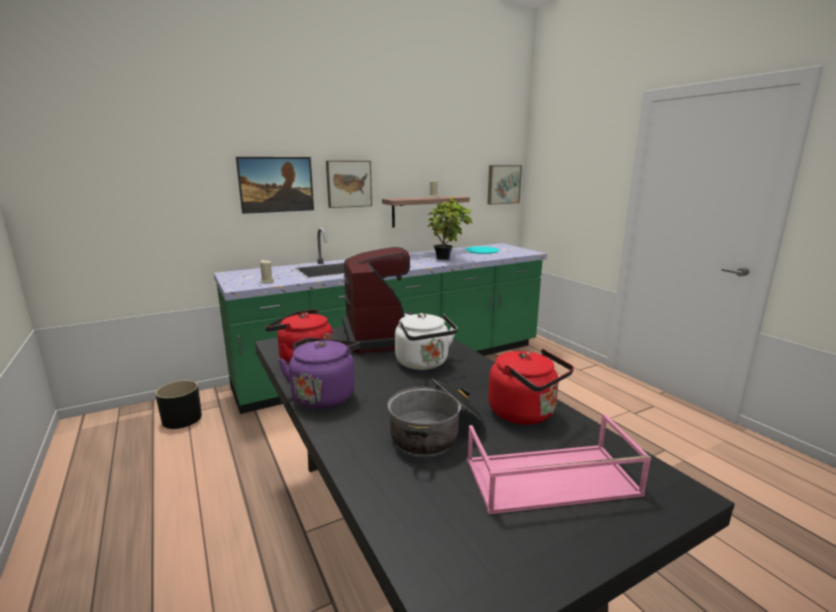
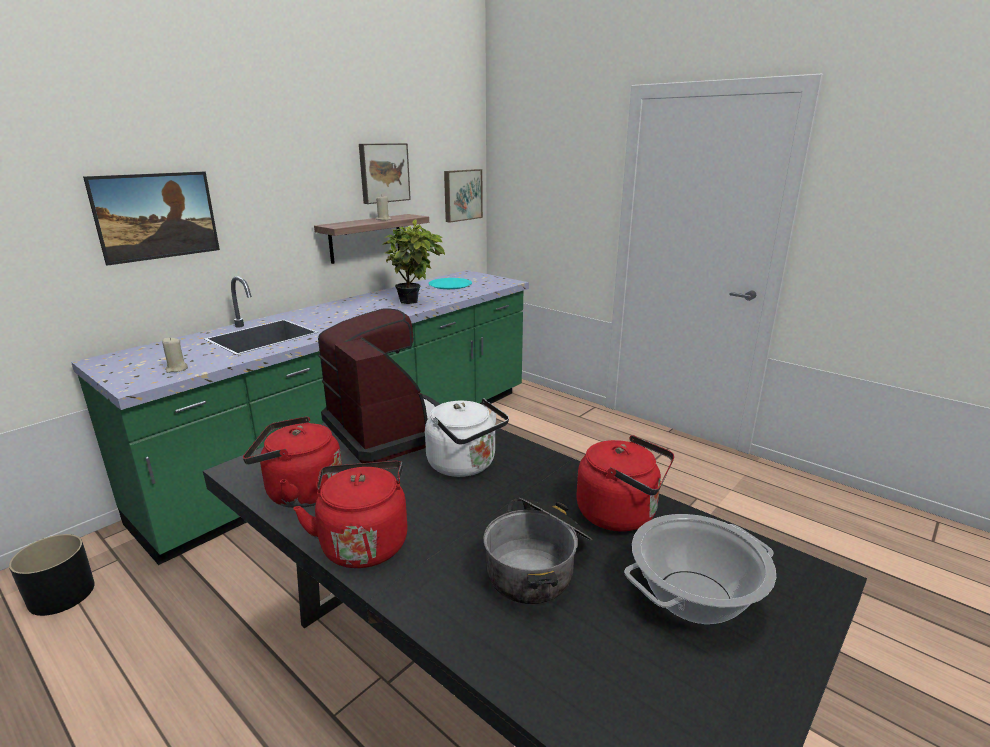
camera: 20 degrees left, 5 degrees up
purple kettle [278,338,360,409] -> red kettle [294,461,408,568]
picture [326,161,372,208] -> picture moved to [359,143,411,204]
pink tray [467,414,651,514] -> cooking pot [624,514,776,624]

